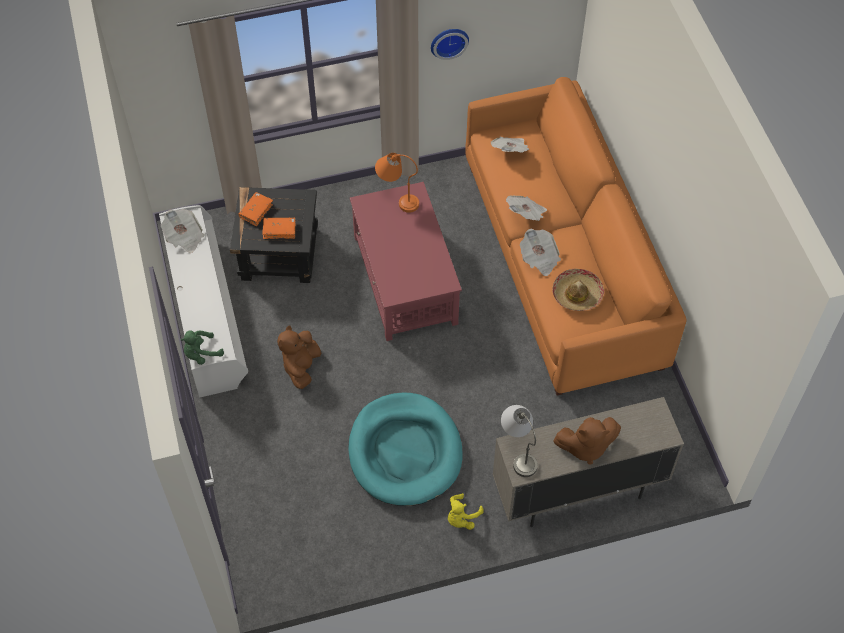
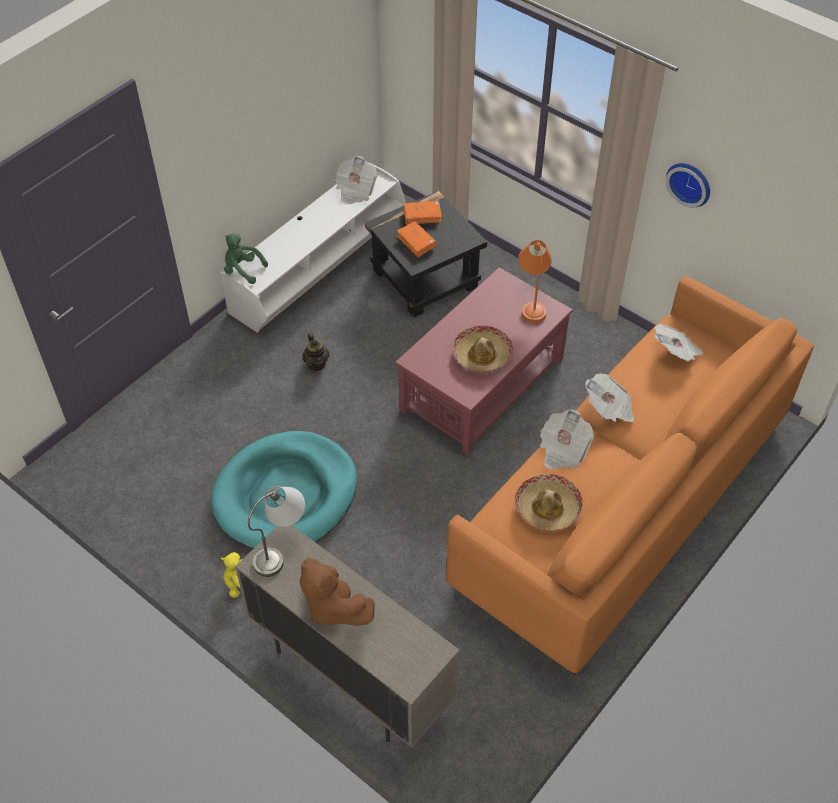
camera: 55 degrees right, 5 degrees down
brown plush toy [277,325,321,389] -> teapot [302,333,329,371]
none -> hat [453,325,513,372]

